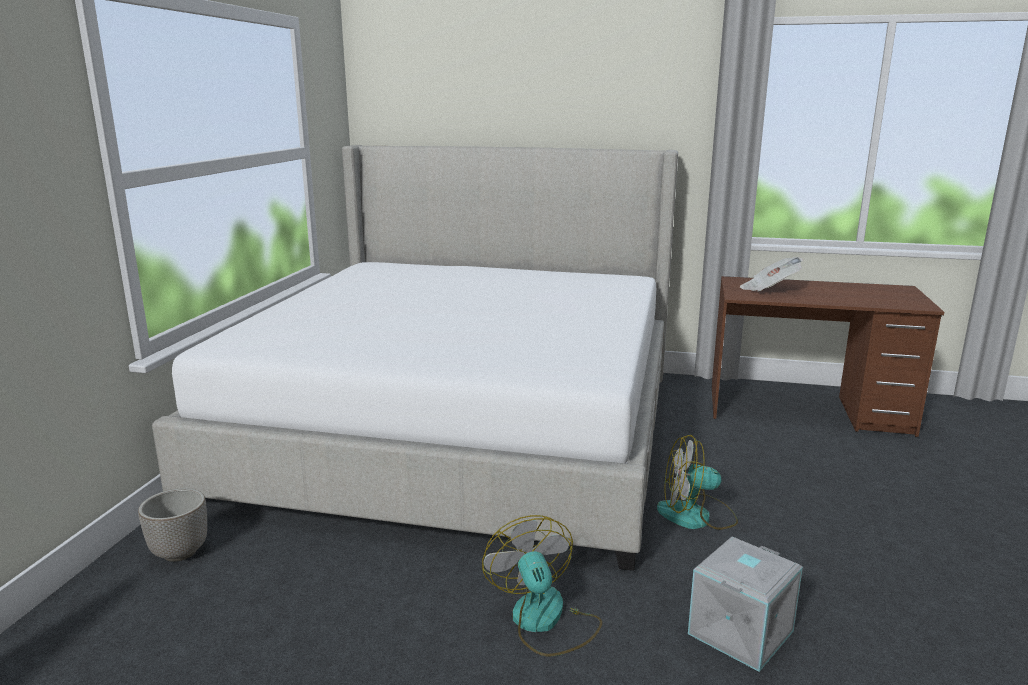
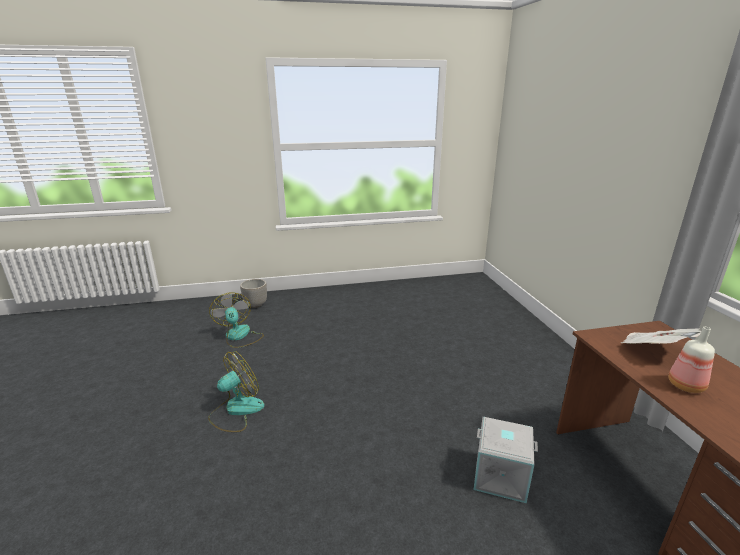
camera: 65 degrees right, 5 degrees up
bed [152,145,678,571] -> none
fan [657,435,738,530] -> fan moved to [209,292,264,348]
grey storage box [688,537,803,672] -> grey storage box moved to [474,417,538,503]
none -> bottle [668,327,715,393]

